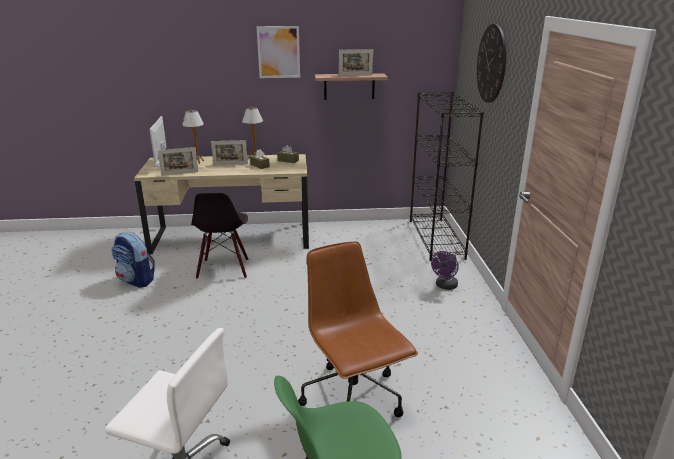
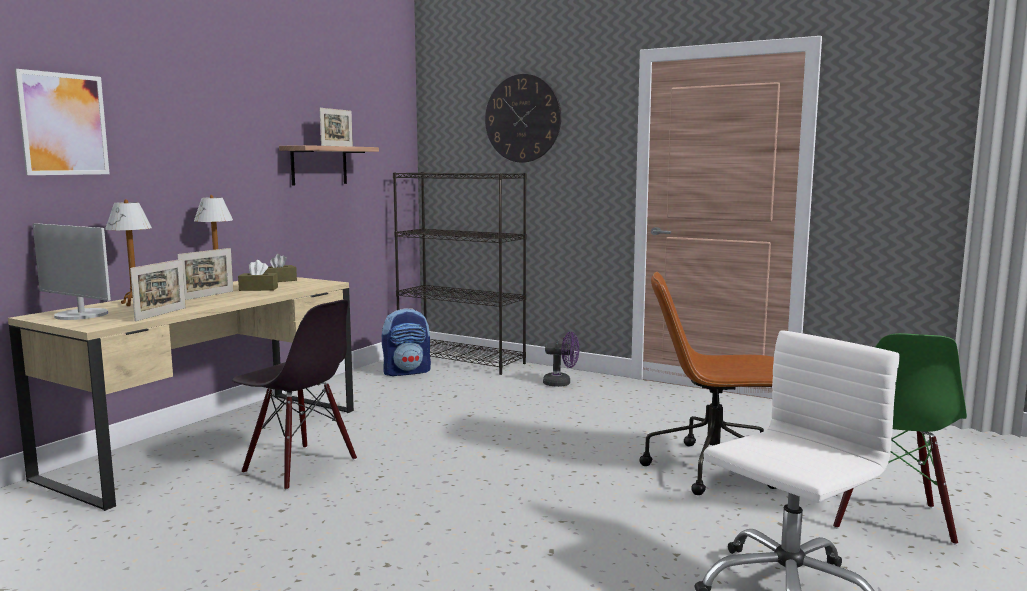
camera: 55 degrees left, 15 degrees down
backpack [111,232,155,288] -> backpack moved to [382,308,431,376]
picture [257,26,300,78] -> picture moved to [15,69,110,175]
purple fan [431,251,459,290] -> purple fan turned 60 degrees counterclockwise [543,332,579,387]

